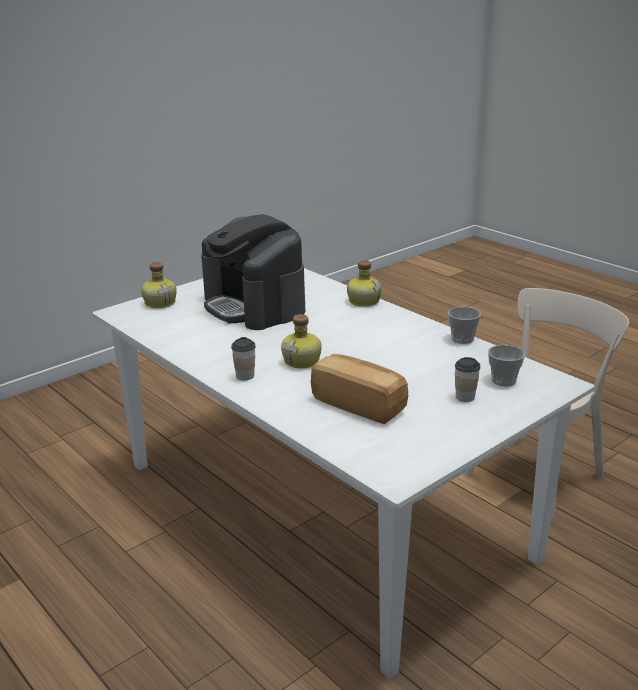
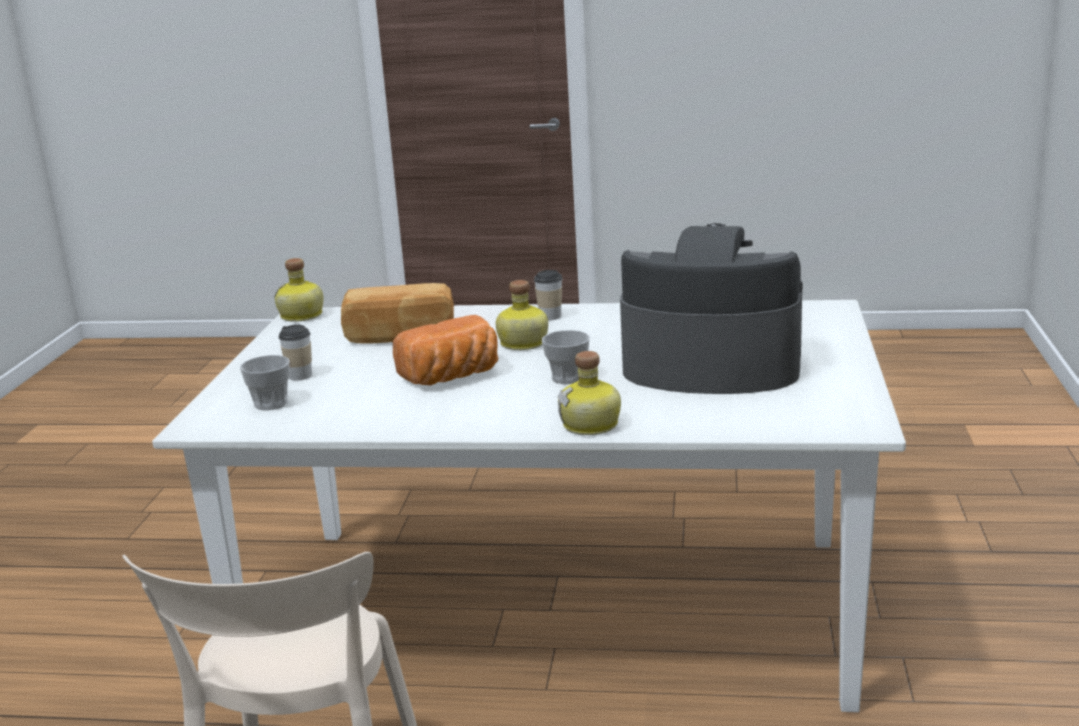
camera: 140 degrees right, 5 degrees down
bottle [141,262,177,308] -> bottle moved to [274,258,324,322]
cup [448,307,481,344] -> cup moved to [542,330,590,384]
none -> bread [393,315,498,386]

